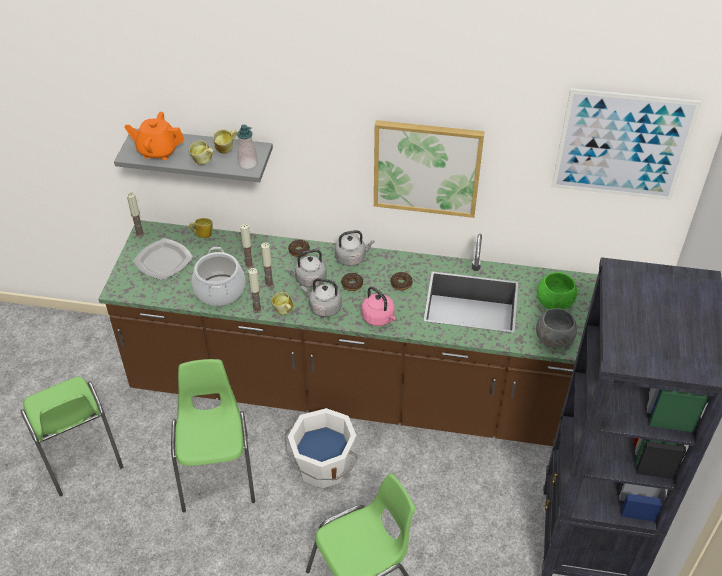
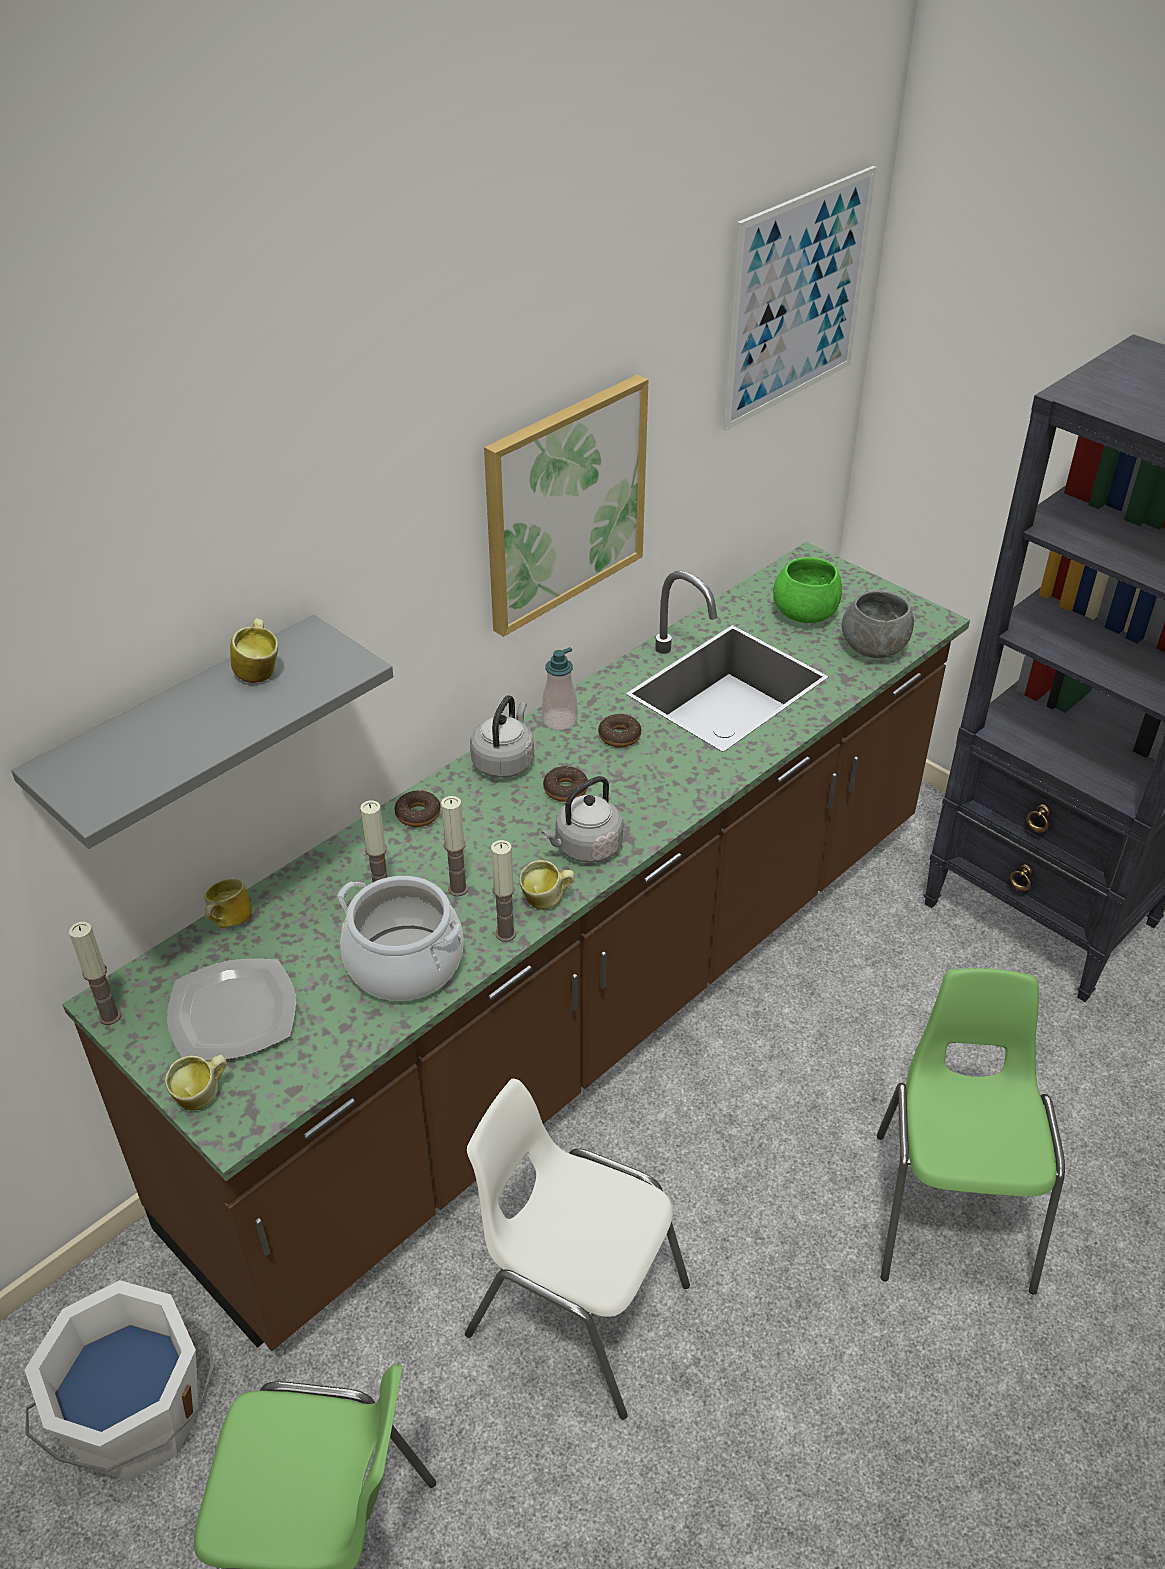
camera: 55 degrees left, 5 degrees down
orange teapot [124,112,184,160] -> none
green chair [171,359,255,512] -> white chair [465,1079,690,1420]
mug [189,140,214,165] -> mug moved to [165,1055,227,1110]
soap dispenser [237,125,258,169] -> soap dispenser moved to [542,647,577,730]
grey kettle [285,249,327,288] -> none
white bucket [285,408,358,488] -> white bucket moved to [25,1280,214,1481]
pink kettle [362,286,396,326] -> none

